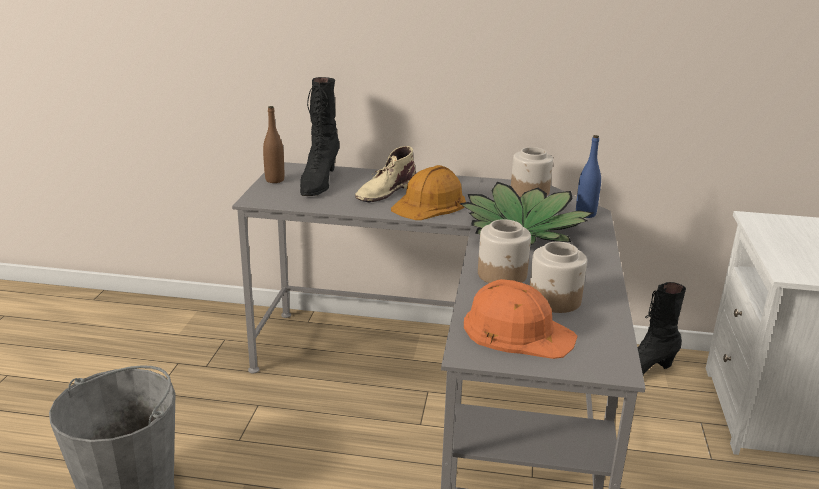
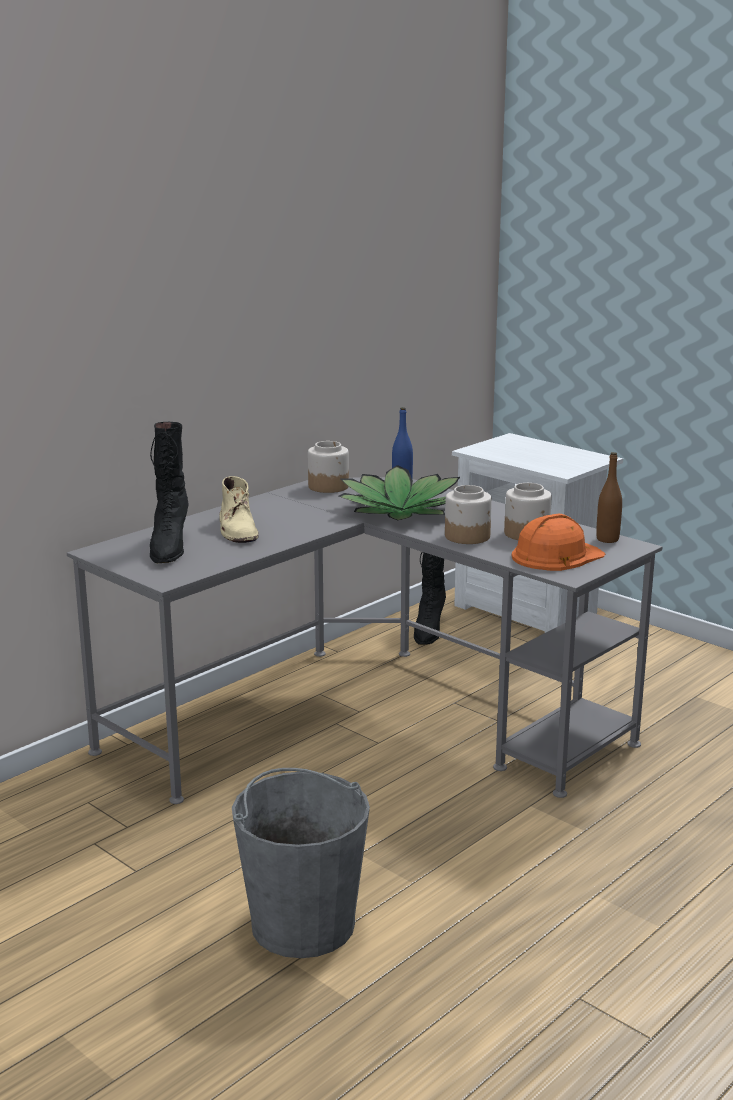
camera: 55 degrees left, 5 degrees down
brown bottle [263,106,284,183] -> brown bottle moved to [596,452,622,543]
black boot [300,77,340,196] -> black boot turned 45 degrees clockwise [150,422,189,563]
orange hard hat [391,165,466,220] -> none

